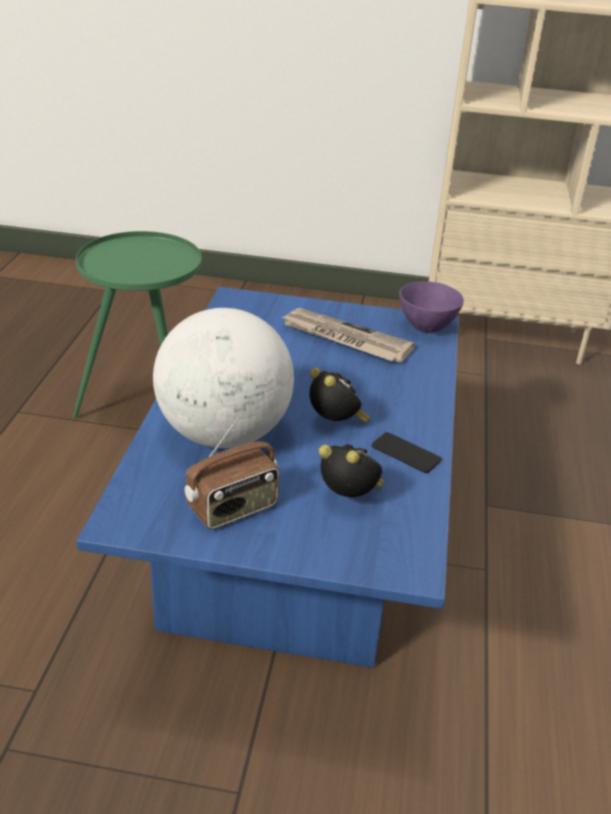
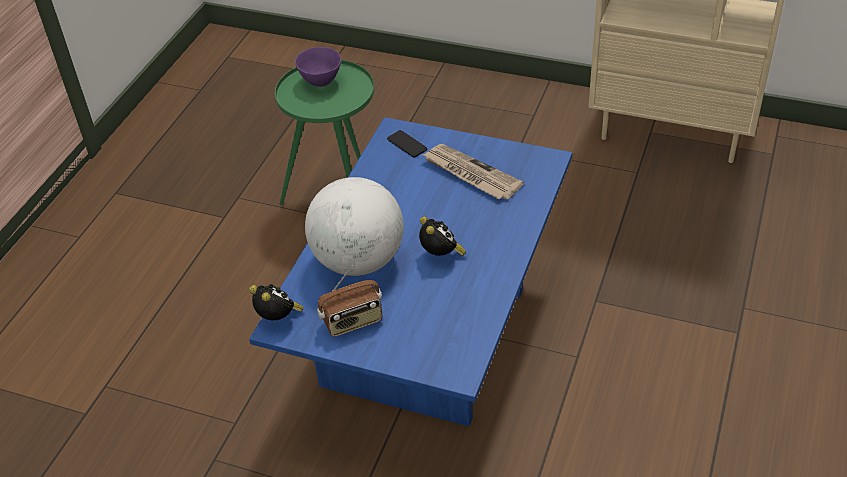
camera: 15 degrees right, 10 degrees up
alarm clock [319,444,384,497] -> alarm clock moved to [249,284,304,320]
phone [371,432,442,473] -> phone moved to [387,130,427,158]
purple bowl [399,281,464,333] -> purple bowl moved to [295,47,341,87]

